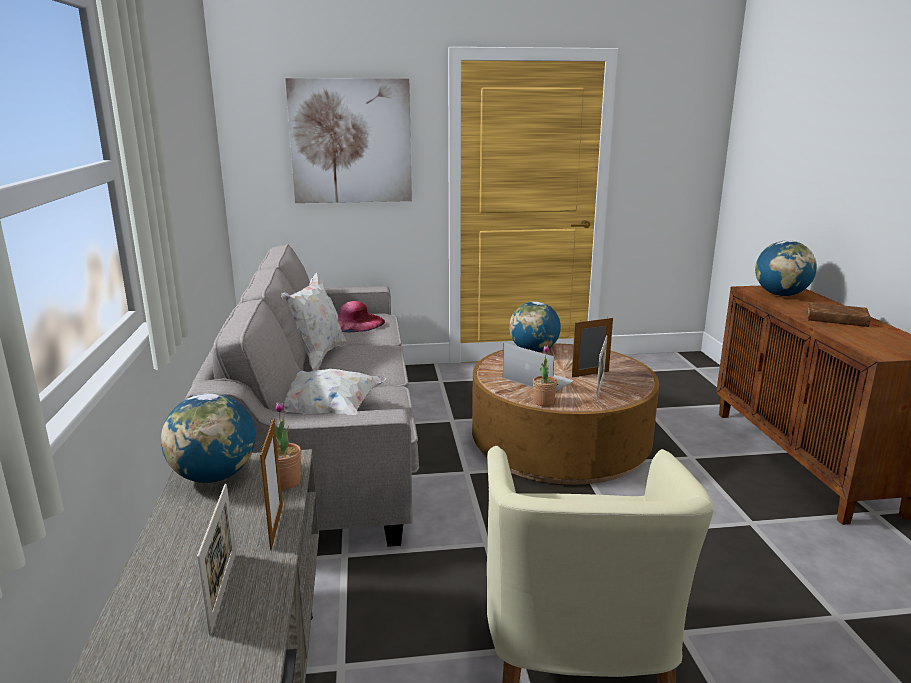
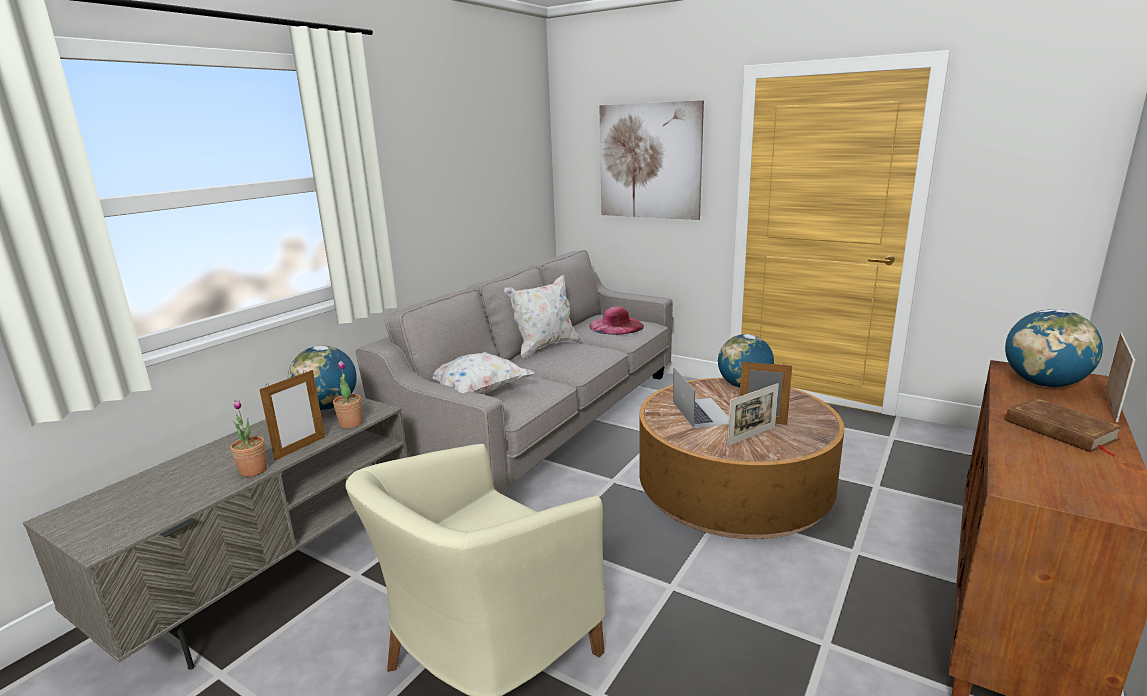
camera: 40 degrees right, 0 degrees up
picture frame [197,484,236,635] -> picture frame moved to [1105,333,1135,422]
potted plant [533,345,557,406] -> potted plant moved to [230,400,267,477]

